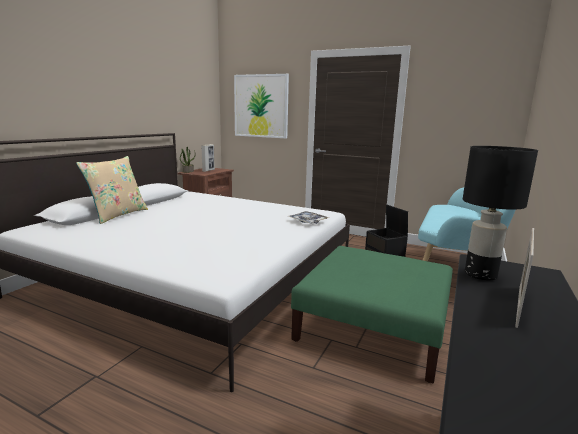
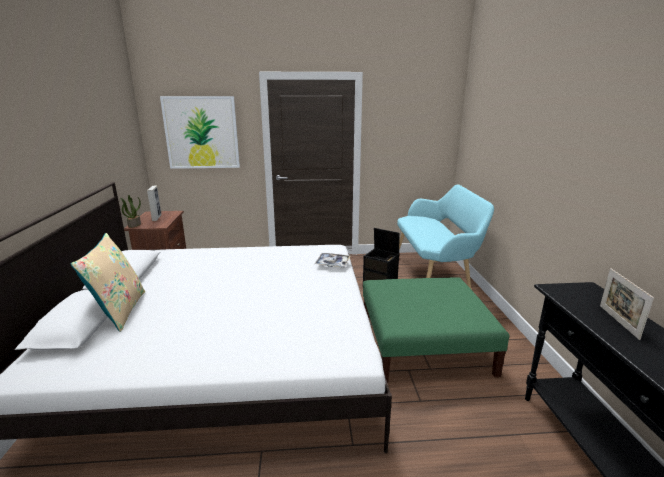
camera: 30 degrees left, 5 degrees up
black table lamp [463,146,538,280] -> none

